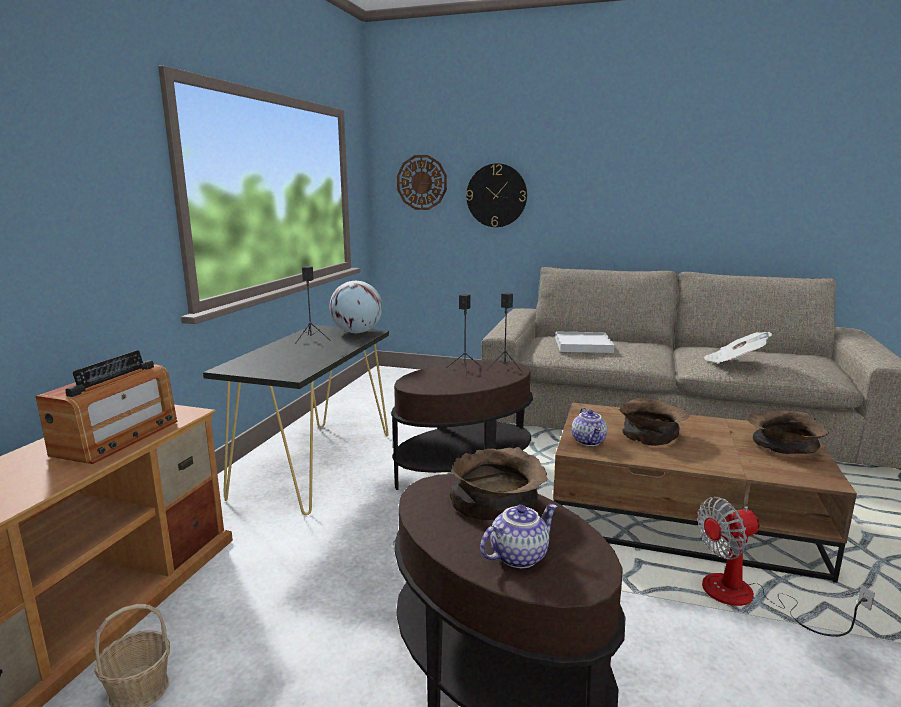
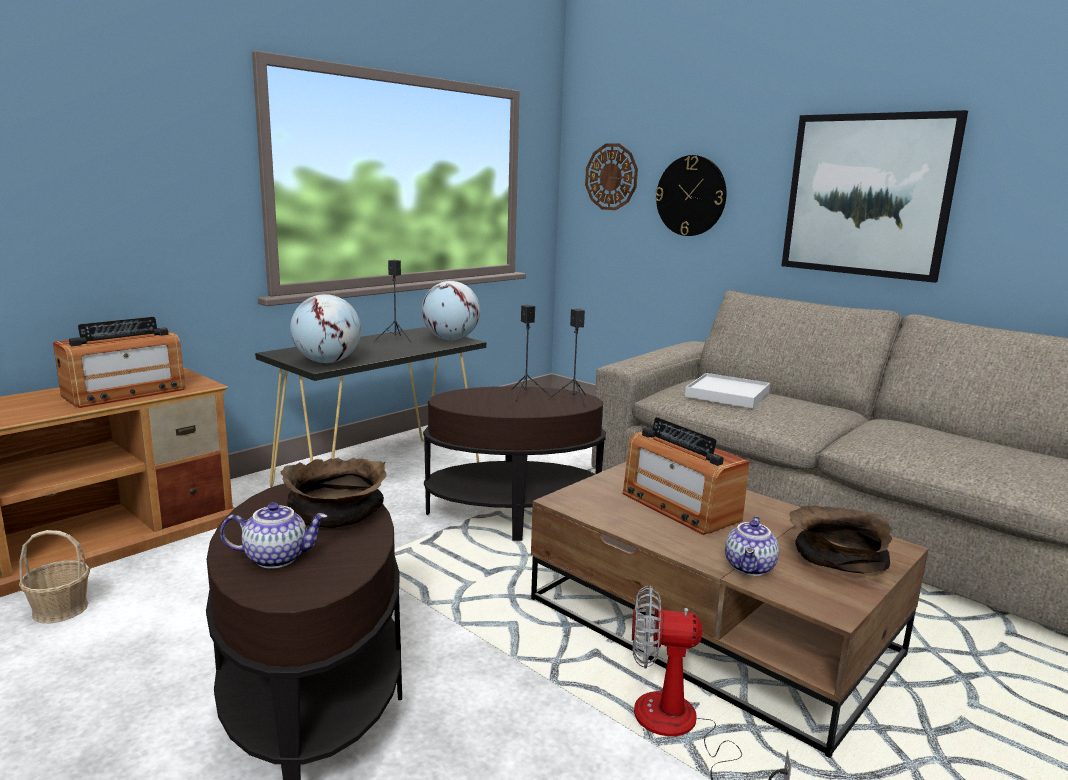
camera: 25 degrees right, 0 degrees up
teapot [572,408,607,446] -> teapot moved to [725,516,779,576]
brown bowl [618,397,690,446] -> radio [622,417,750,535]
newspaper [704,332,772,364] -> none
none -> globe [290,294,361,363]
none -> picture [781,110,968,283]

